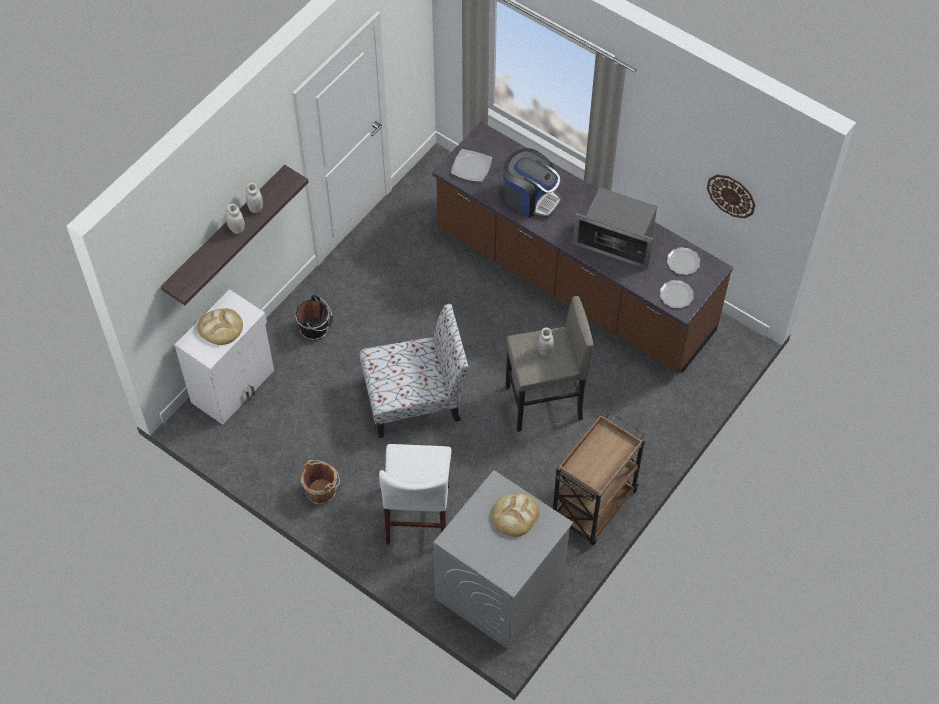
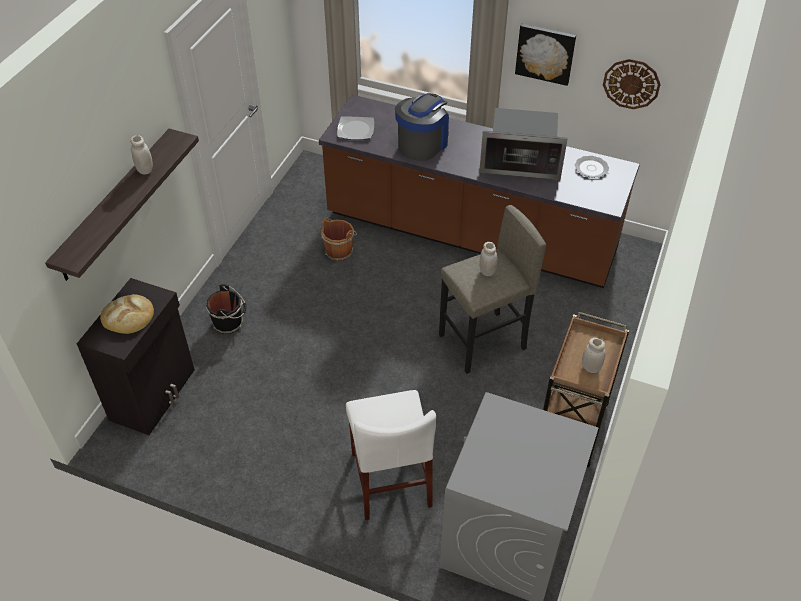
camera: 15 degrees left, 10 degrees down
white cabinet [174,289,274,425] -> black cabinet [77,278,195,435]
white jar [226,204,245,234] -> white jar moved to [582,338,606,373]
brown bucket [300,460,340,505] -> brown bucket moved to [321,218,357,261]
chair [360,304,469,438] -> none
bread [492,494,540,537] -> none
coffee machine [503,148,562,218] -> coffee machine turned 75 degrees counterclockwise [395,93,449,161]
plate [660,280,694,308] -> none
none -> picture [515,24,576,86]

